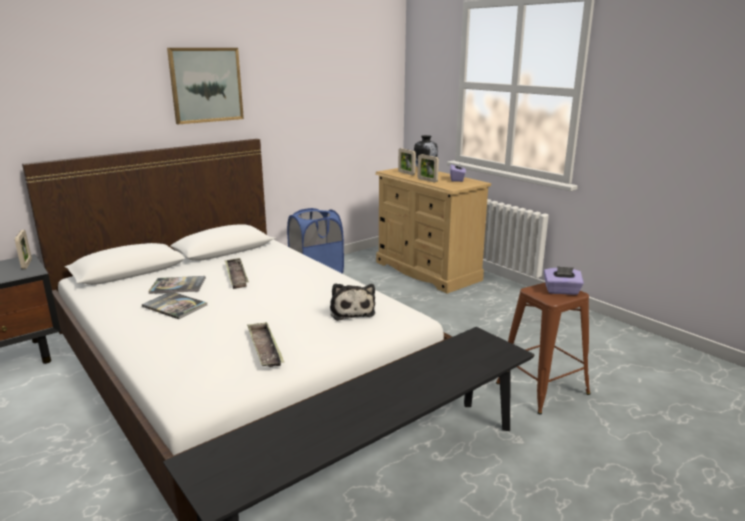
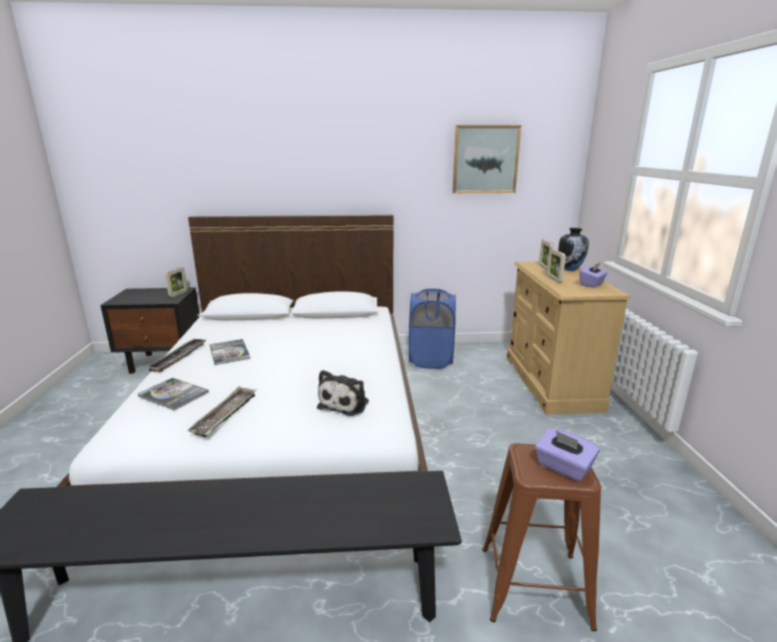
camera: 35 degrees right, 0 degrees up
book [148,276,206,294] -> book moved to [138,378,209,410]
picture [167,48,244,124] -> picture moved to [452,125,521,193]
tray [225,258,249,289] -> tray moved to [147,338,207,372]

